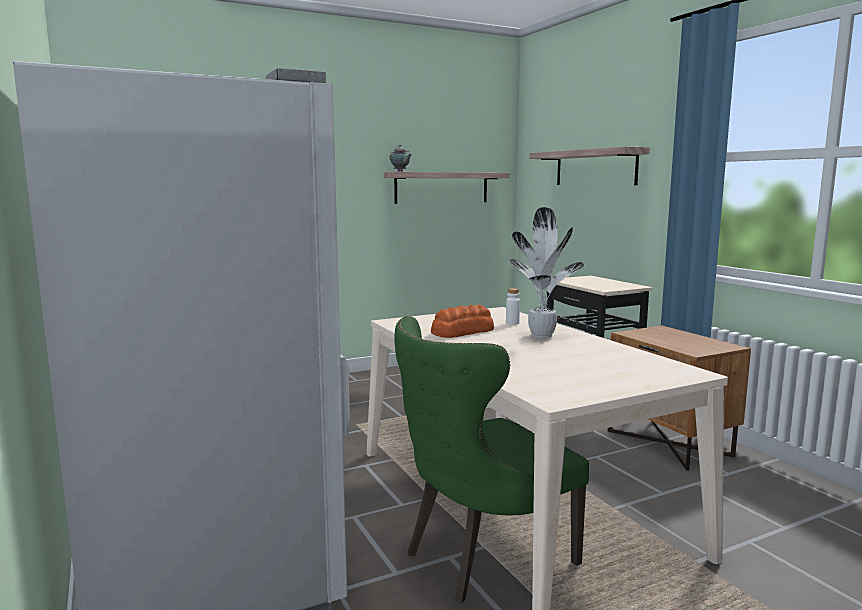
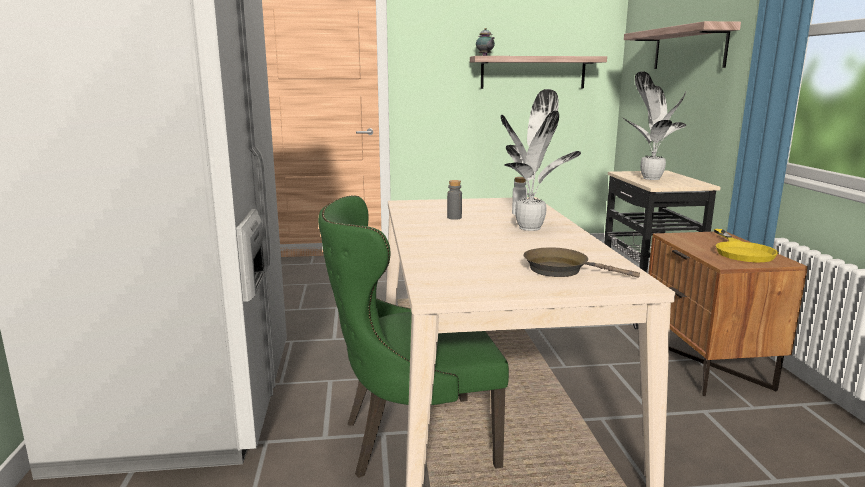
camera: 20 degrees right, 5 degrees up
bread [431,304,494,338] -> grey bottle [447,180,462,220]
none -> brown frying pan [523,247,640,278]
none -> potted plant [622,71,686,180]
none -> yellow frying pan [714,229,778,262]

